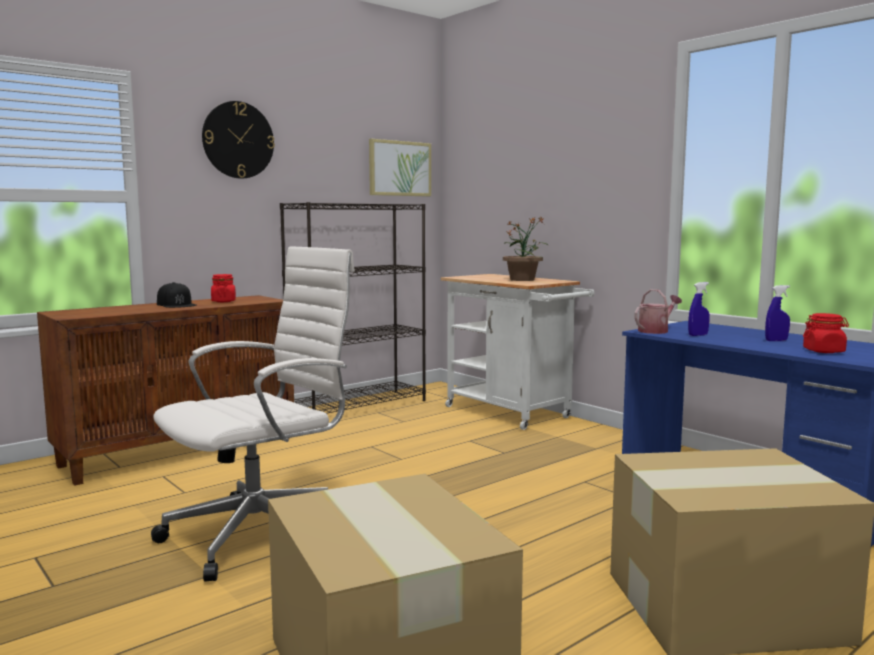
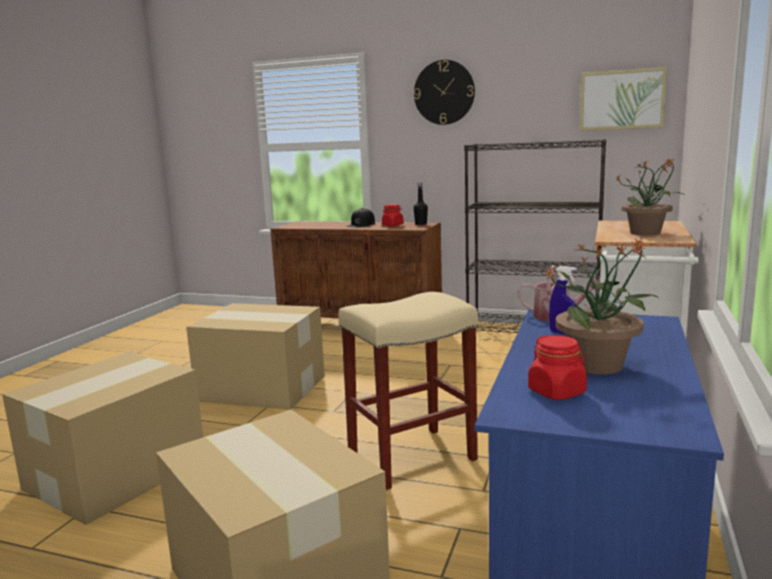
camera: 60 degrees right, 5 degrees up
white office chair [151,246,355,582] -> cardboard box [186,303,325,410]
blue spray bottle [765,285,790,341] -> potted plant [542,236,657,374]
none -> beige stool [338,292,478,490]
none -> black bottle [413,183,428,225]

